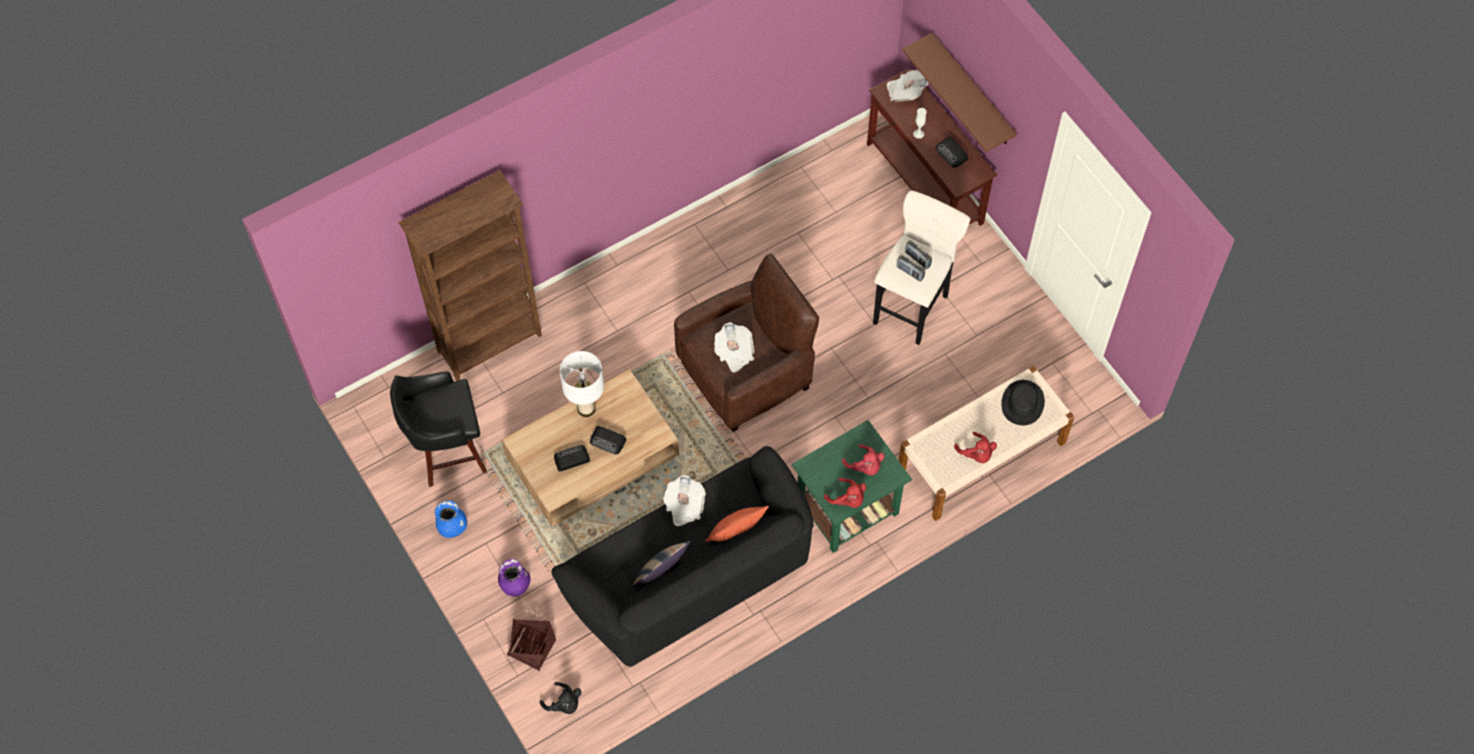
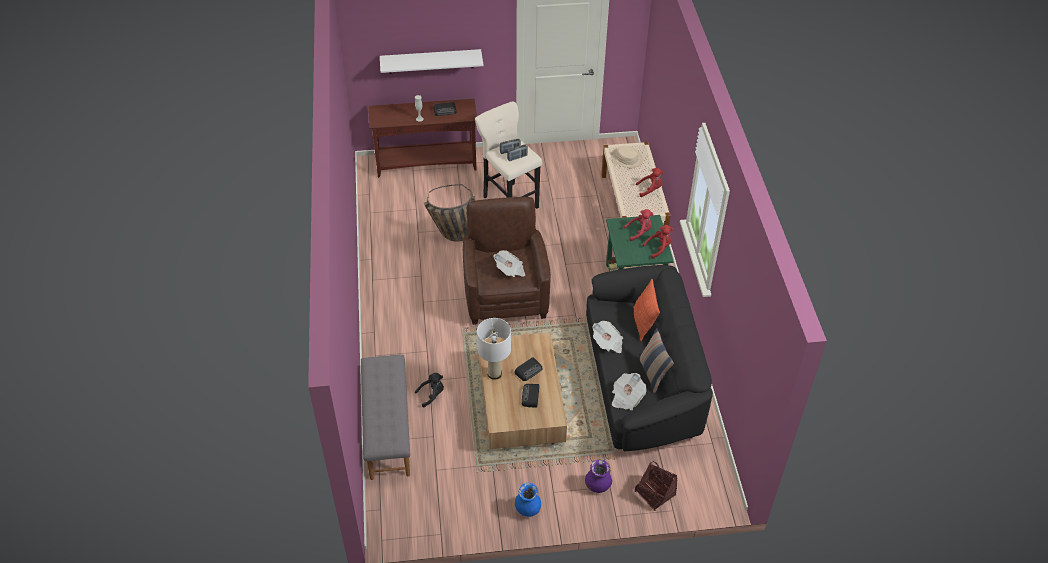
camera: 65 degrees left, 15 degrees down
black stool [390,372,487,487] -> none
brown bookcase [398,170,542,381] -> grey bench [361,355,410,480]
black plush toy [540,682,581,714] -> black plush toy moved to [415,373,444,407]
newspaper [887,70,928,102] -> newspaper moved to [612,373,647,410]
brown shelf [902,33,1017,152] -> white shelf [380,49,483,74]
black hat [1001,380,1045,425] -> beige hat [611,146,644,168]
none -> basket [424,184,475,242]

